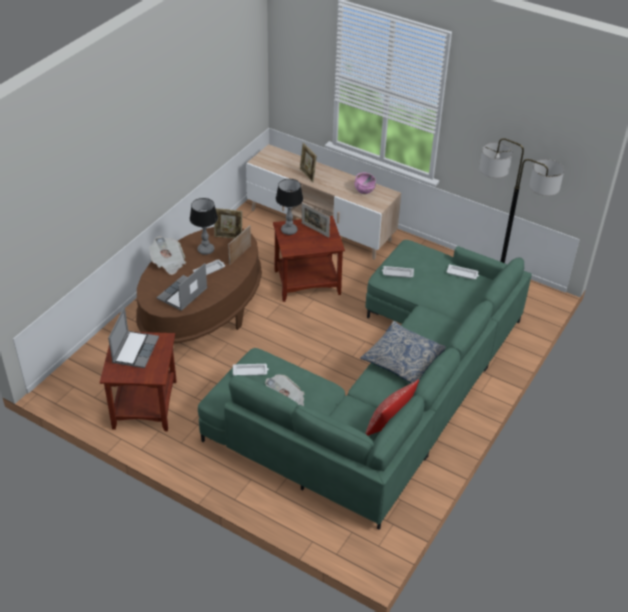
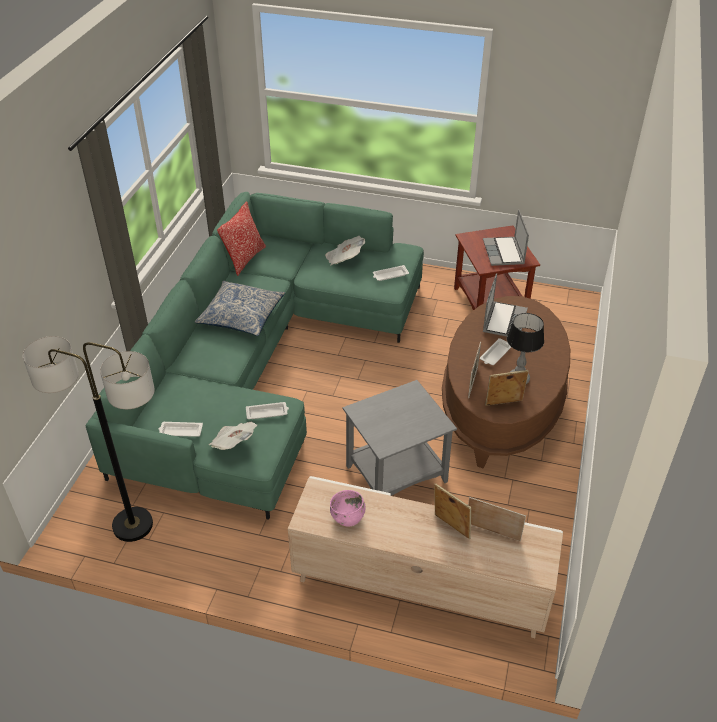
camera: 165 degrees right, 0 degrees up
newspaper [149,236,186,275] -> newspaper moved to [209,422,257,450]
brown side table [273,216,345,302] -> grey side table [343,380,457,496]
table lamp [276,179,303,235] -> none
picture frame [302,203,330,237] -> picture frame moved to [468,497,526,541]

